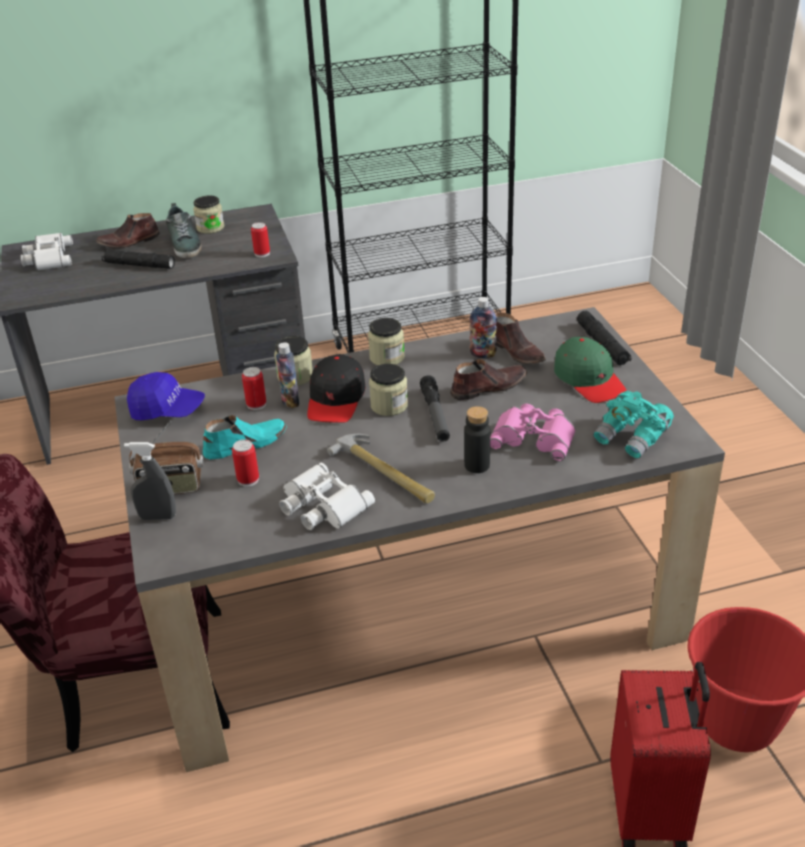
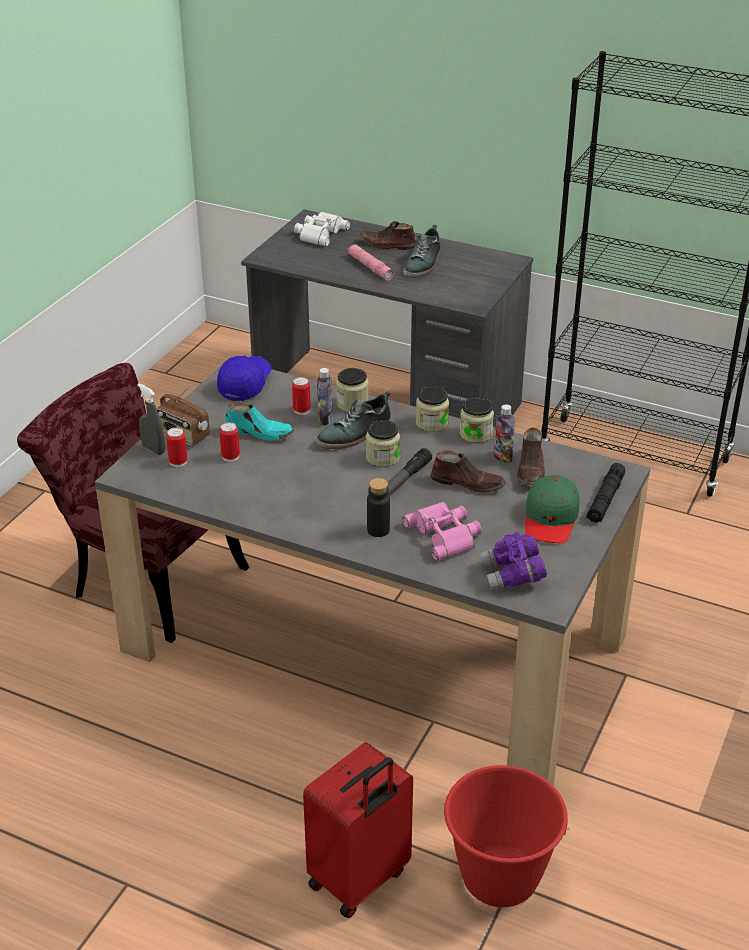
camera: 40 degrees right, 0 degrees up
black flashlight [102,250,175,269] -> pink flashlight [347,244,394,281]
blue cap [127,372,205,420] -> blue cap turned 120 degrees counterclockwise [217,356,271,401]
jar [193,196,225,234] -> jar moved to [460,397,494,443]
can [251,222,270,257] -> can moved to [166,428,187,467]
white binoculars [279,462,375,530] -> none
black cap [307,354,366,423] -> shoe [316,391,391,449]
hammer [327,434,435,504] -> none
turquoise binoculars [593,391,674,459] -> purple binoculars [480,532,547,591]

